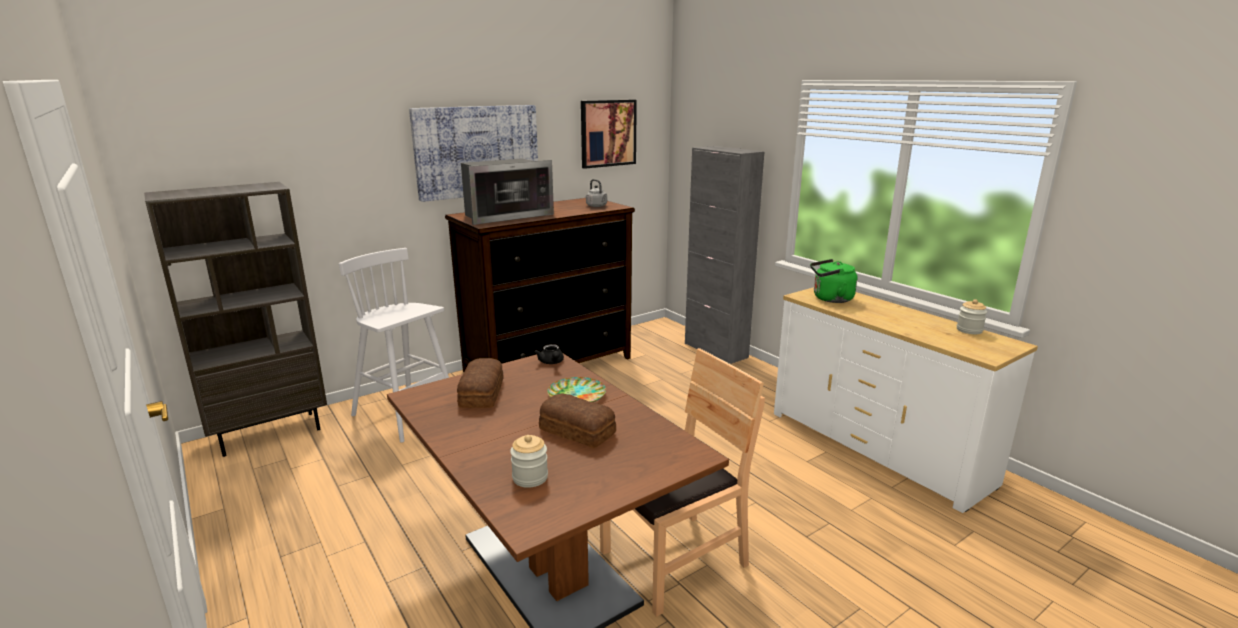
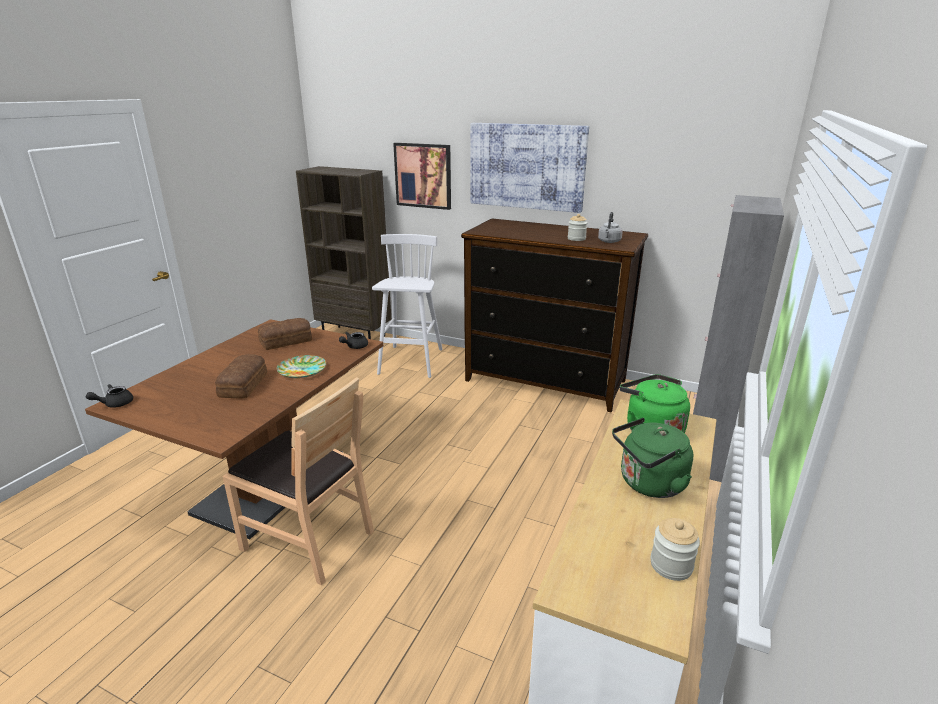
camera: 60 degrees right, 5 degrees up
microwave [461,158,554,225] -> none
jar [510,435,548,488] -> jar moved to [568,214,587,241]
picture [581,100,637,169] -> picture moved to [393,143,451,210]
none -> black teapot [86,384,133,408]
none -> green kettle [612,418,693,498]

